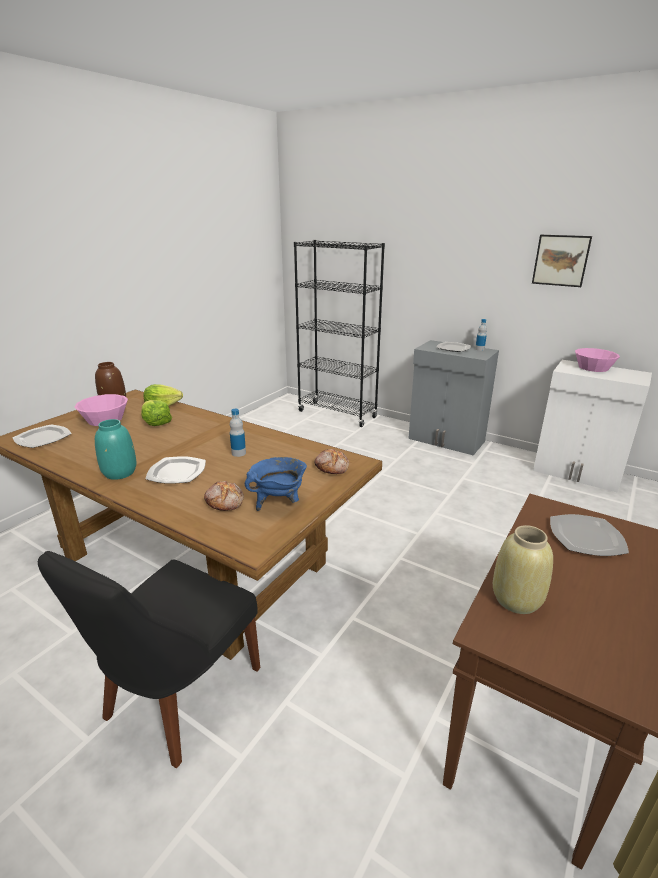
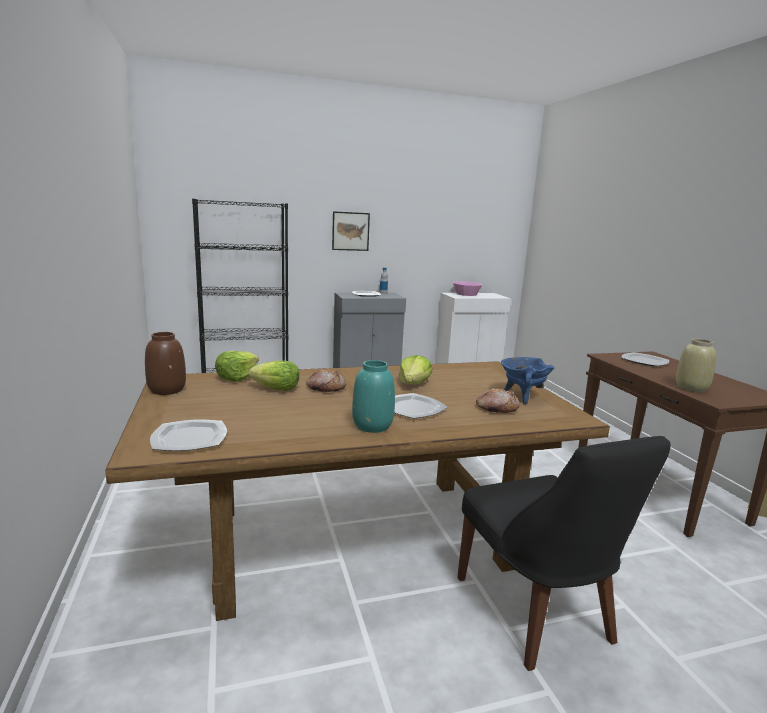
camera: 50 degrees left, 10 degrees down
pink bowl [75,394,128,426] -> none
bottle [230,409,246,457] -> lettuce [398,355,432,384]
bread [314,449,349,474] -> bread moved to [306,369,346,392]
picture [532,235,592,287] -> picture moved to [332,211,370,251]

